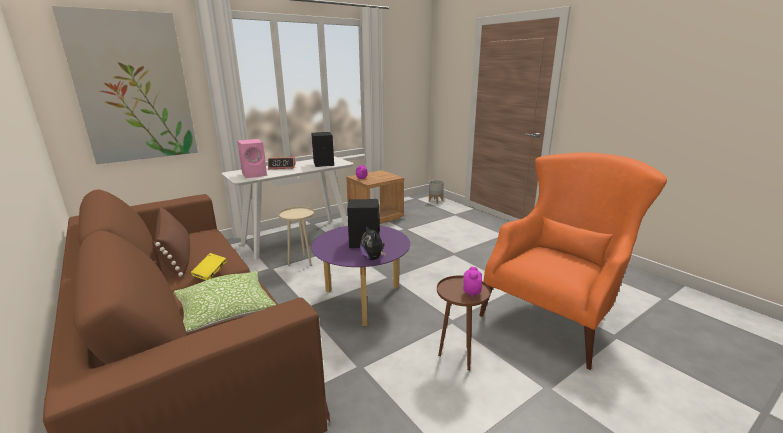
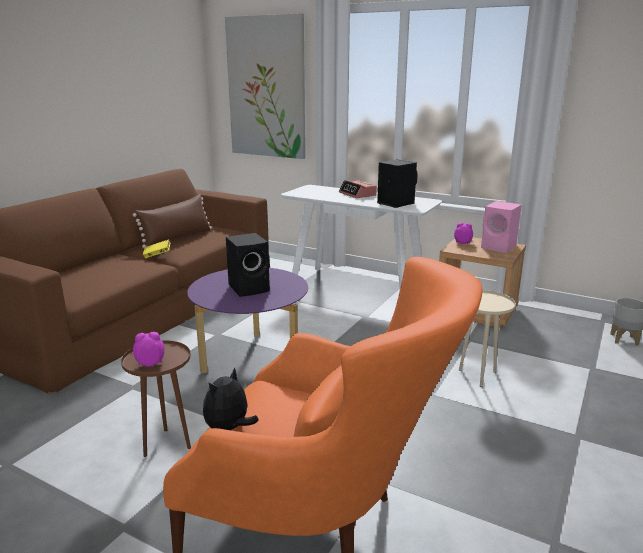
camera: 65 degrees right, 0 degrees up
pillow [174,271,276,333] -> none
pink speaker [237,139,267,178] -> pink speaker moved to [481,201,522,253]
beige side table [279,207,314,266] -> beige side table moved to [459,290,516,387]
plush toy [360,226,386,260] -> plush toy moved to [203,367,259,430]

